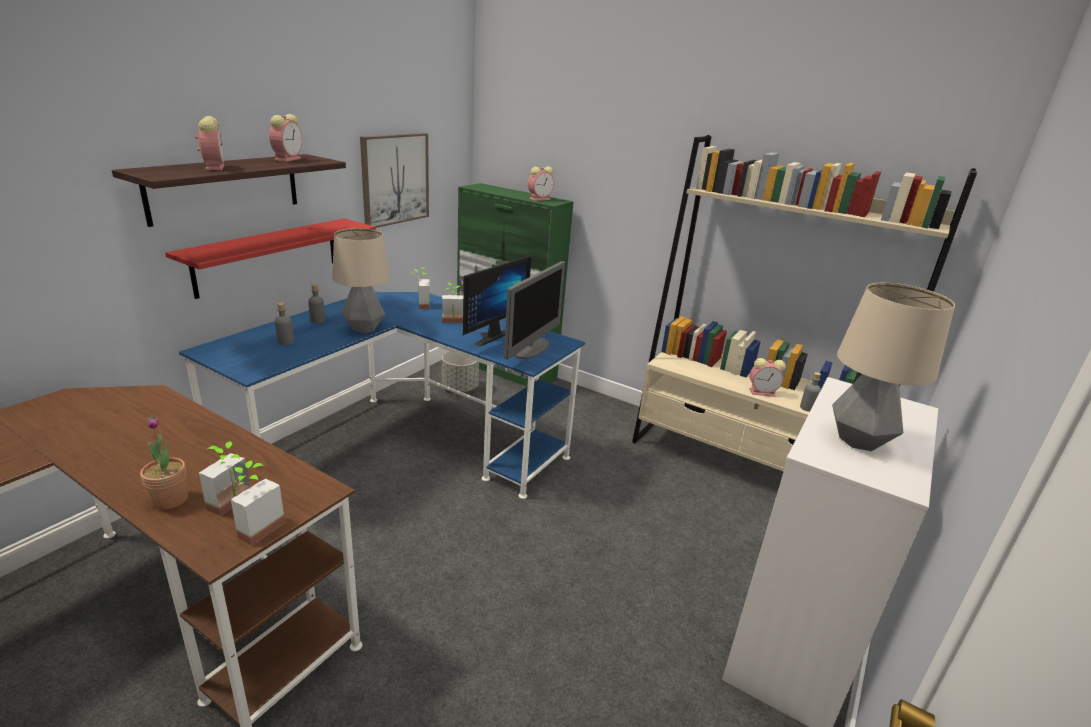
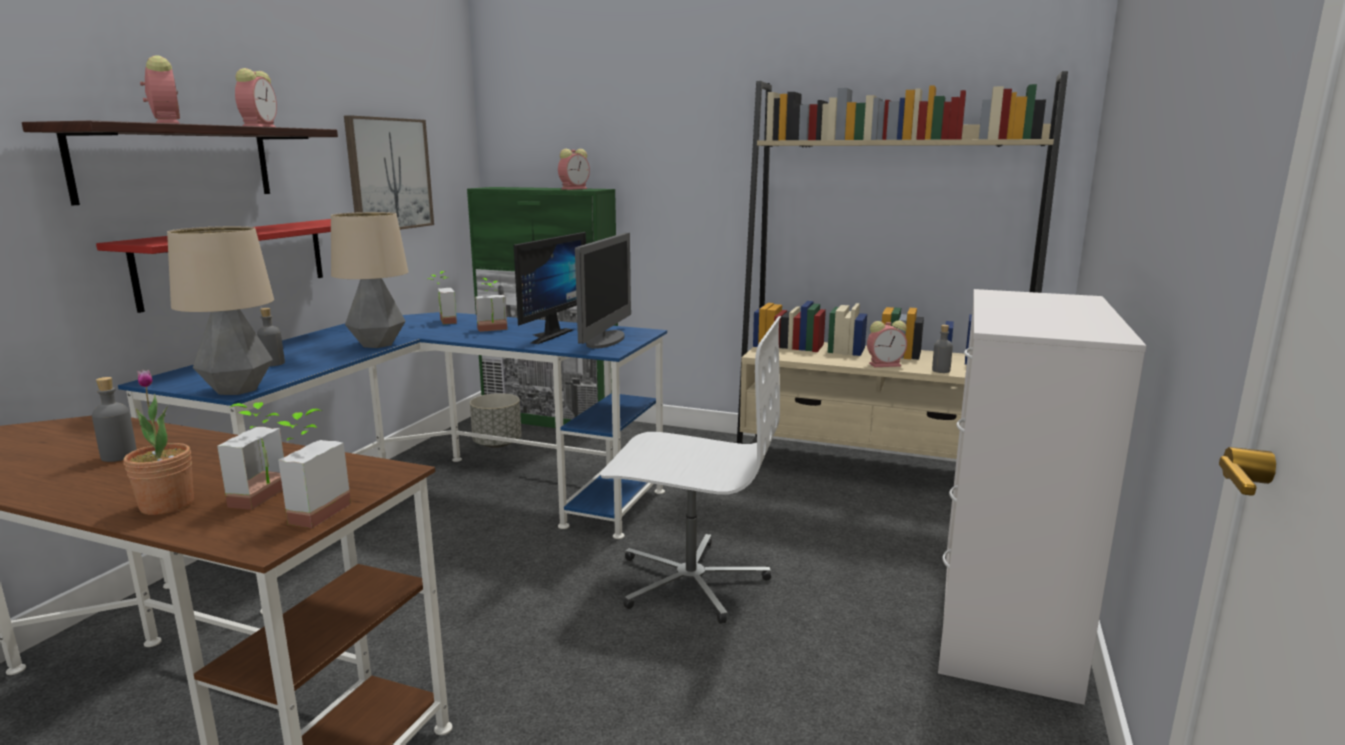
camera: 10 degrees left, 10 degrees down
grey bottle [308,284,325,324] -> grey bottle moved to [92,377,137,462]
table lamp [832,283,955,451] -> table lamp moved to [167,226,274,395]
none -> white office chair [601,316,781,624]

